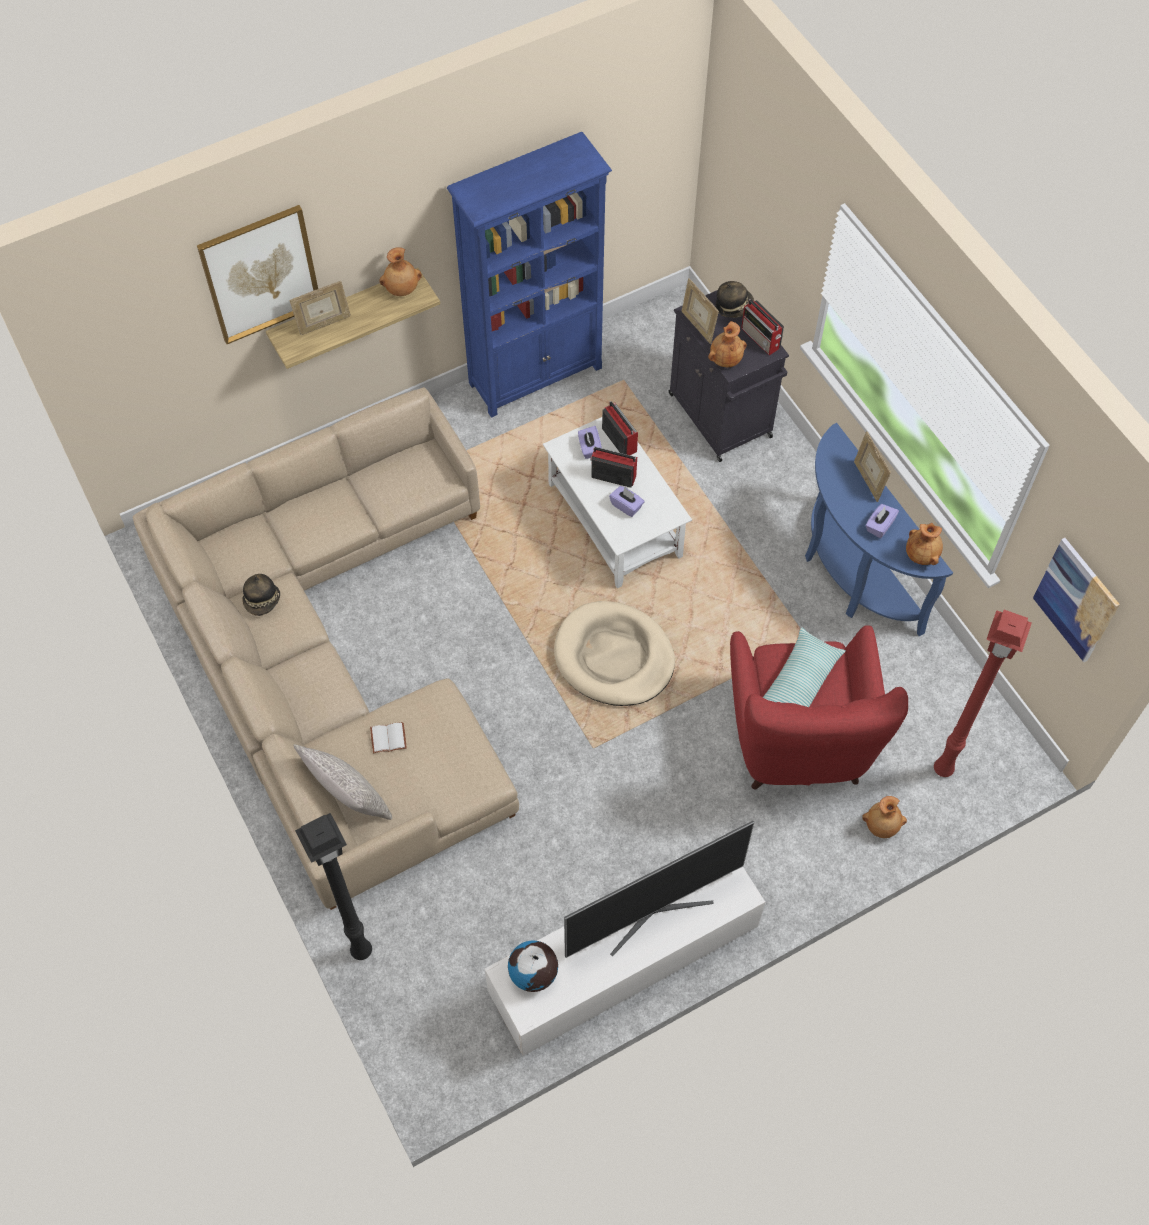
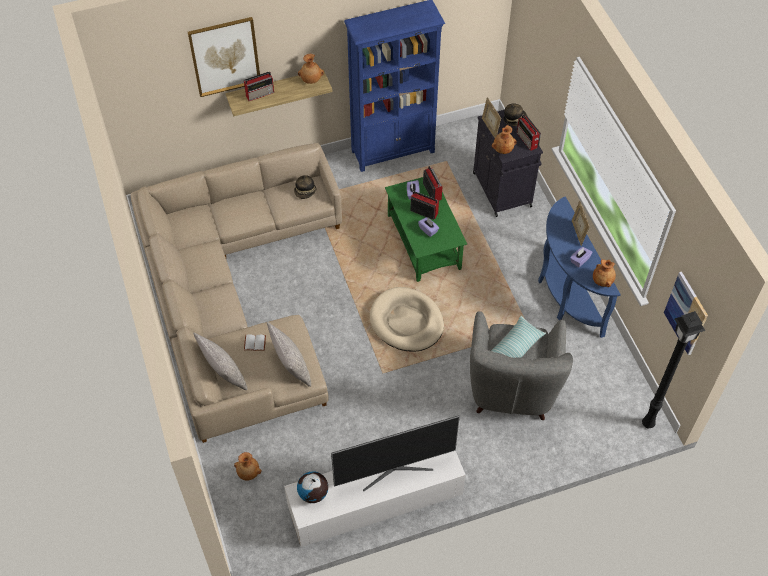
camera: 10 degrees right, 5 degrees down
hat [242,574,280,616] -> hat moved to [294,175,317,199]
picture frame [290,281,351,335] -> radio [244,72,274,101]
black floor lamp [295,813,372,960] -> black floor lamp moved to [642,311,705,428]
white coffee table [543,417,692,588] -> green coffee table [385,177,467,282]
red armchair [730,625,908,789] -> grey armchair [470,312,573,420]
brown vase [862,796,907,838] -> brown vase moved to [234,452,262,481]
red floor lamp [934,610,1032,777] -> none
none -> grey pillow [267,322,311,387]

